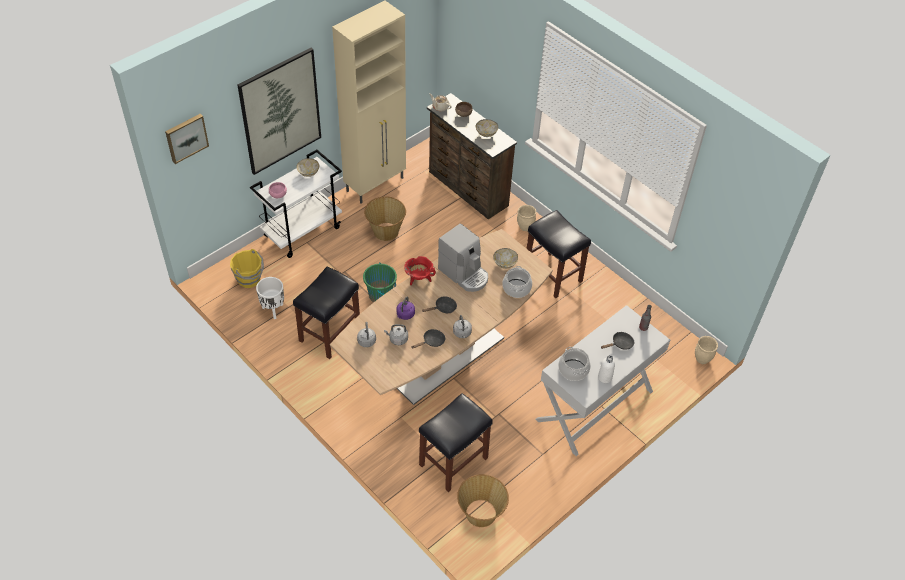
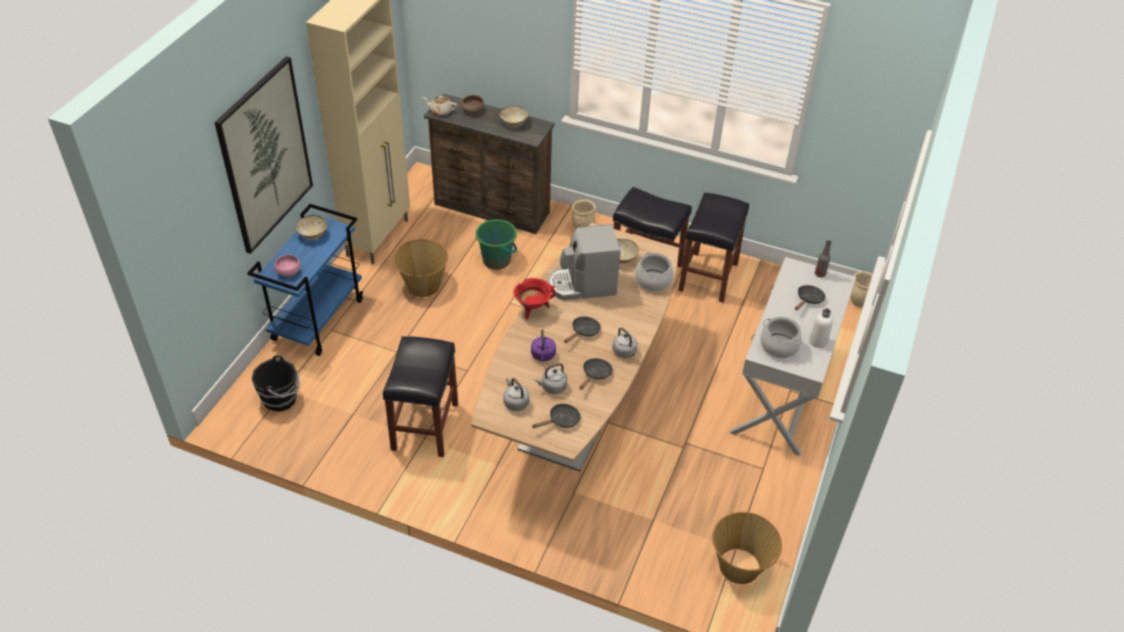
camera: 25 degrees left, 5 degrees down
picture [165,114,209,164] -> none
yellow bucket [230,249,264,288] -> black bucket [252,355,300,412]
white cart [250,150,342,258] -> blue cart [247,204,363,356]
white planter [256,277,284,319] -> none
green bucket [363,262,397,303] -> green bucket moved to [476,219,517,270]
black stool [419,393,493,492] -> black stool moved to [678,193,749,303]
coffee machine [438,223,488,292] -> coffee machine turned 150 degrees clockwise [549,224,620,300]
none -> black frying pan [532,404,581,428]

